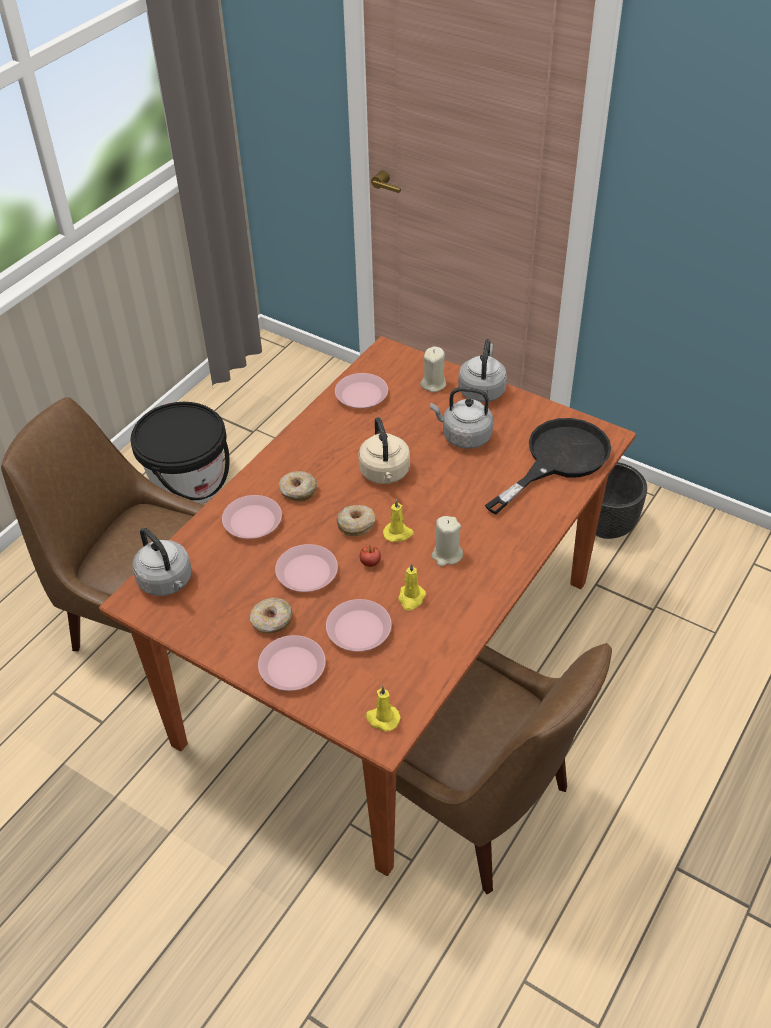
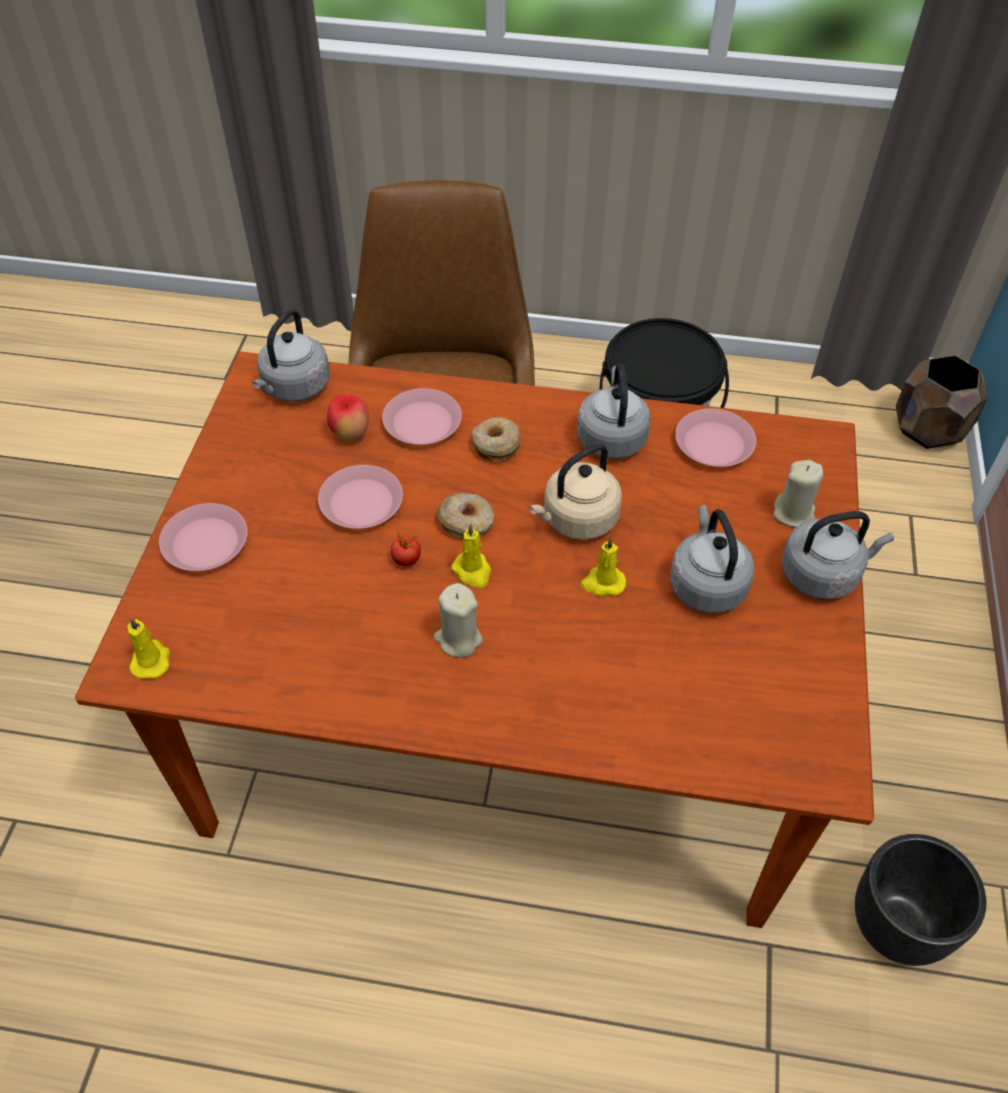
camera: 65 degrees right, 5 degrees up
donut [250,597,293,634] -> none
pink plate [326,599,392,652] -> none
brown chair [396,643,612,894] -> none
yellow candle [398,563,426,611] -> yellow candle moved to [580,537,626,597]
black frying pan [485,418,611,515] -> none
none -> apple [327,394,369,442]
none -> grey kettle [577,363,651,459]
none -> brown planter [896,355,987,449]

